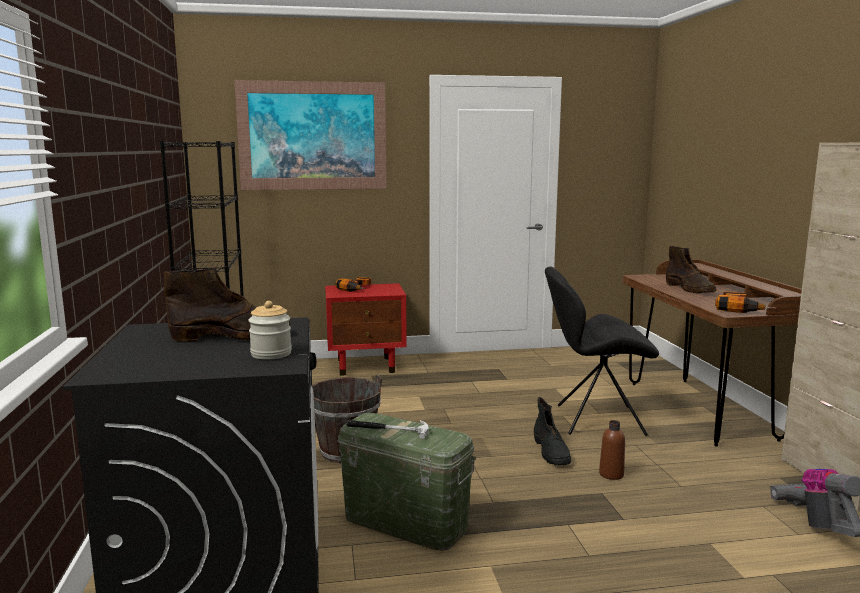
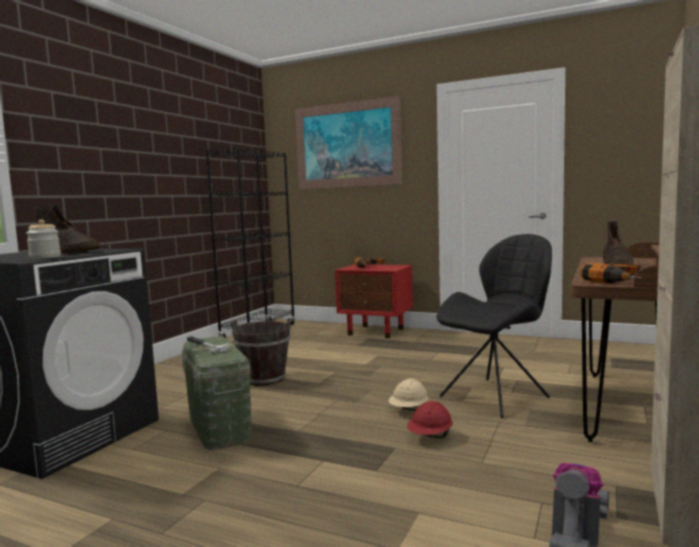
camera: 35 degrees right, 5 degrees down
black boot [534,397,572,465] -> beige hard hat [389,379,429,411]
black chair [545,266,659,436] -> black chair turned 105 degrees clockwise [436,234,552,418]
brown bottle [599,420,625,480] -> red hard hat [407,401,453,438]

